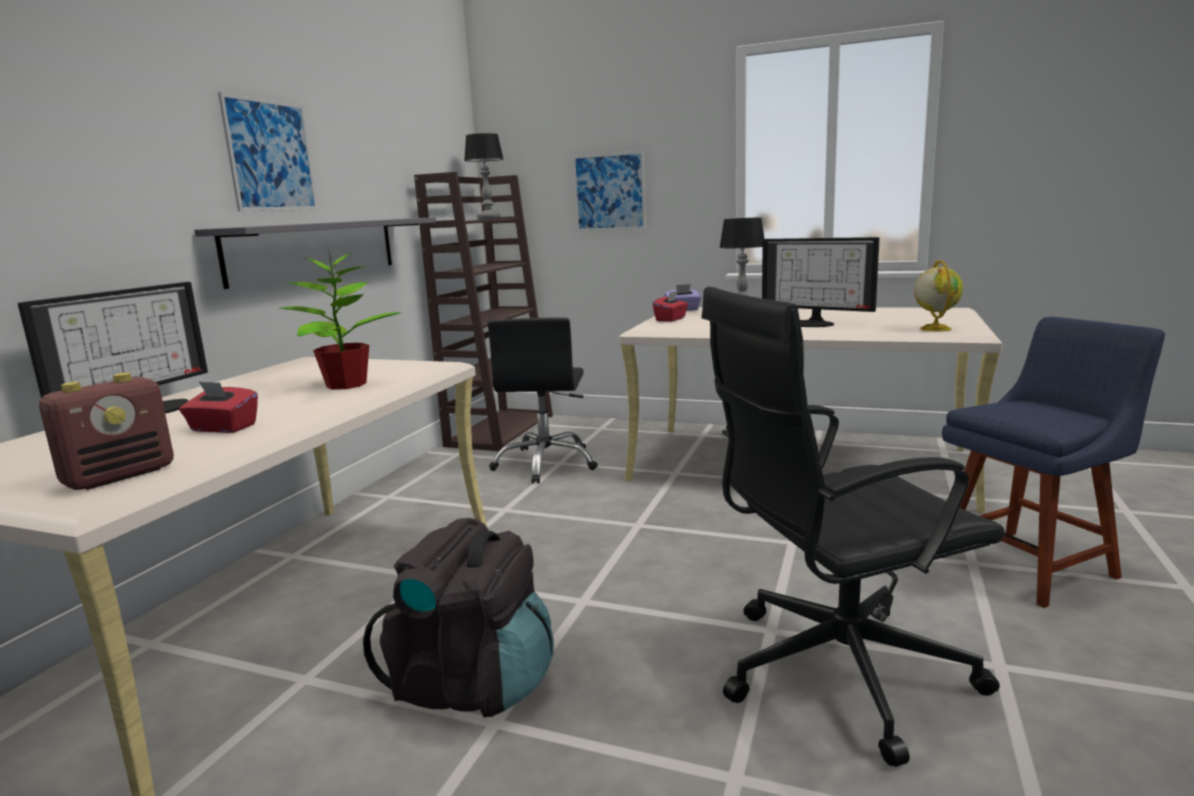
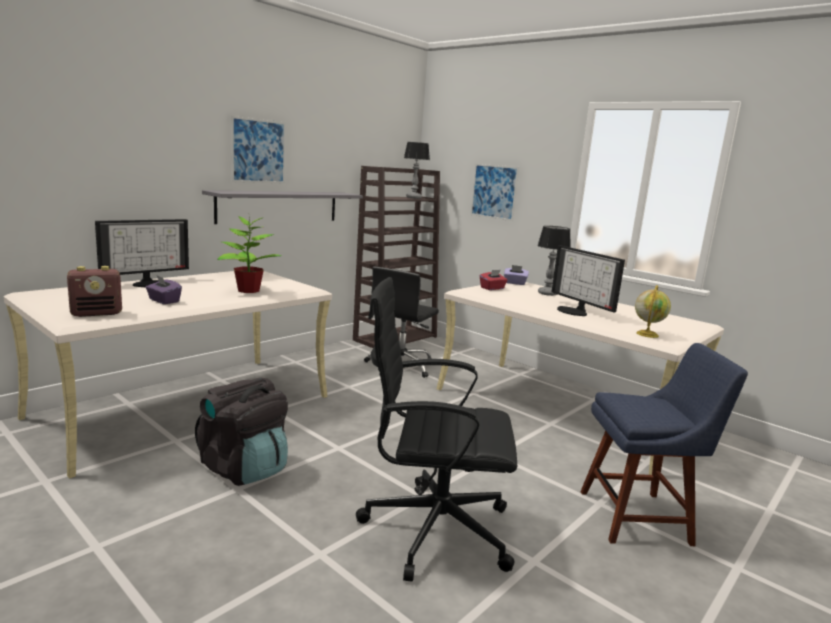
camera: 20 degrees right, 0 degrees up
red tissue box [179,381,258,433] -> purple tissue box [146,276,182,304]

